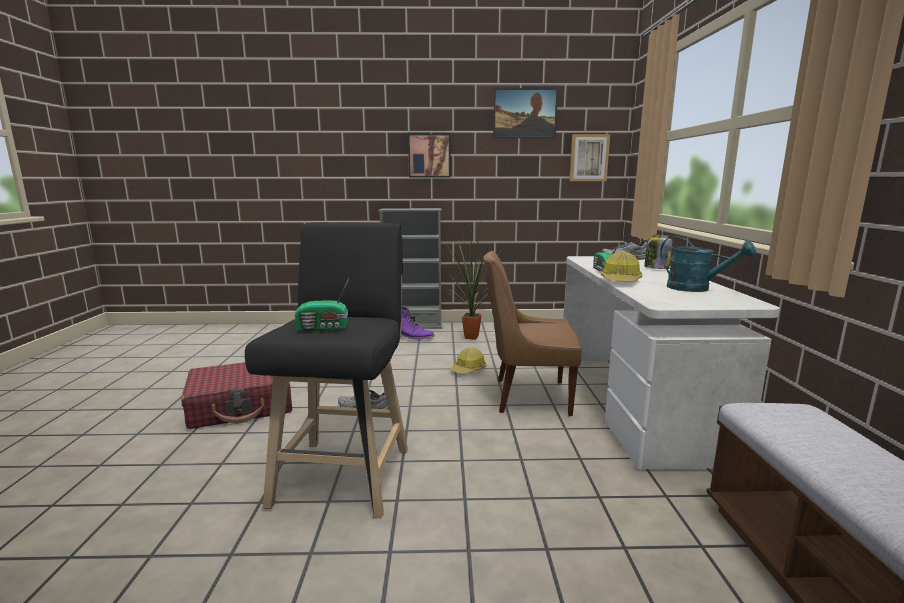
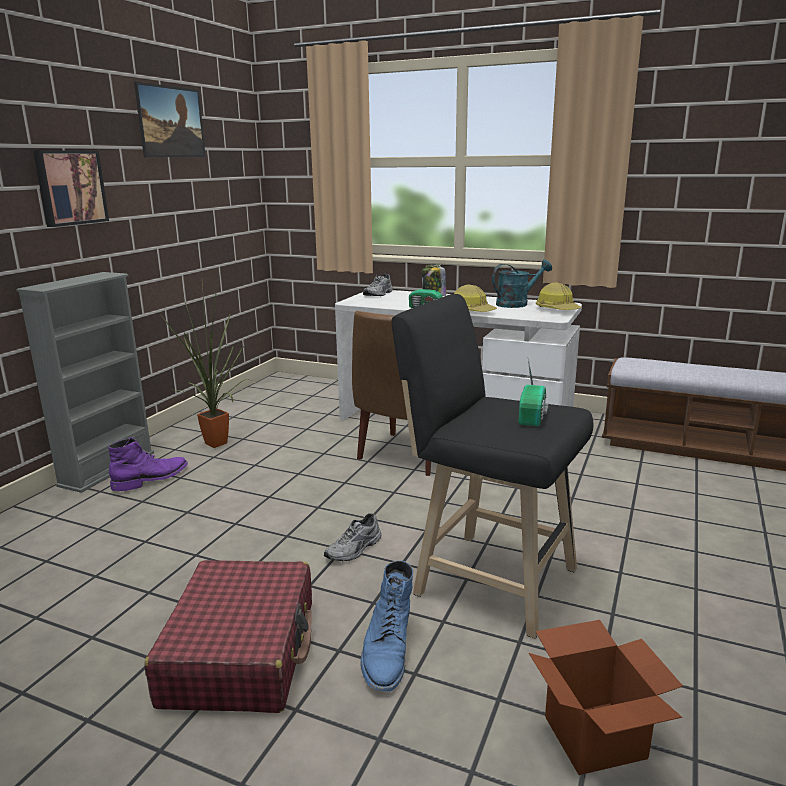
camera: 65 degrees left, 5 degrees up
hard hat [450,348,486,374] -> hard hat moved to [536,282,581,310]
picture [570,134,610,181] -> none
none -> blue boot [360,560,413,692]
none -> cardboard box [529,620,683,775]

